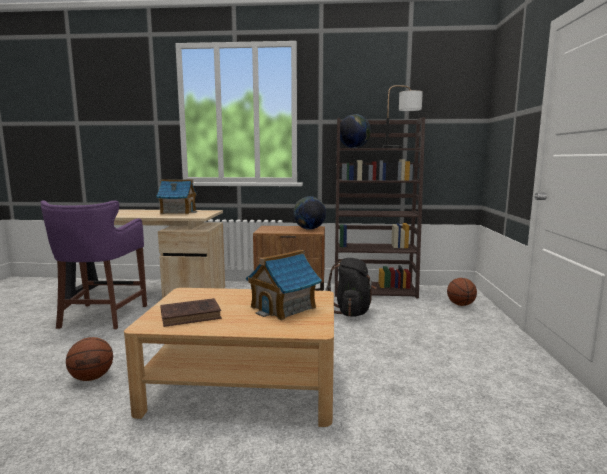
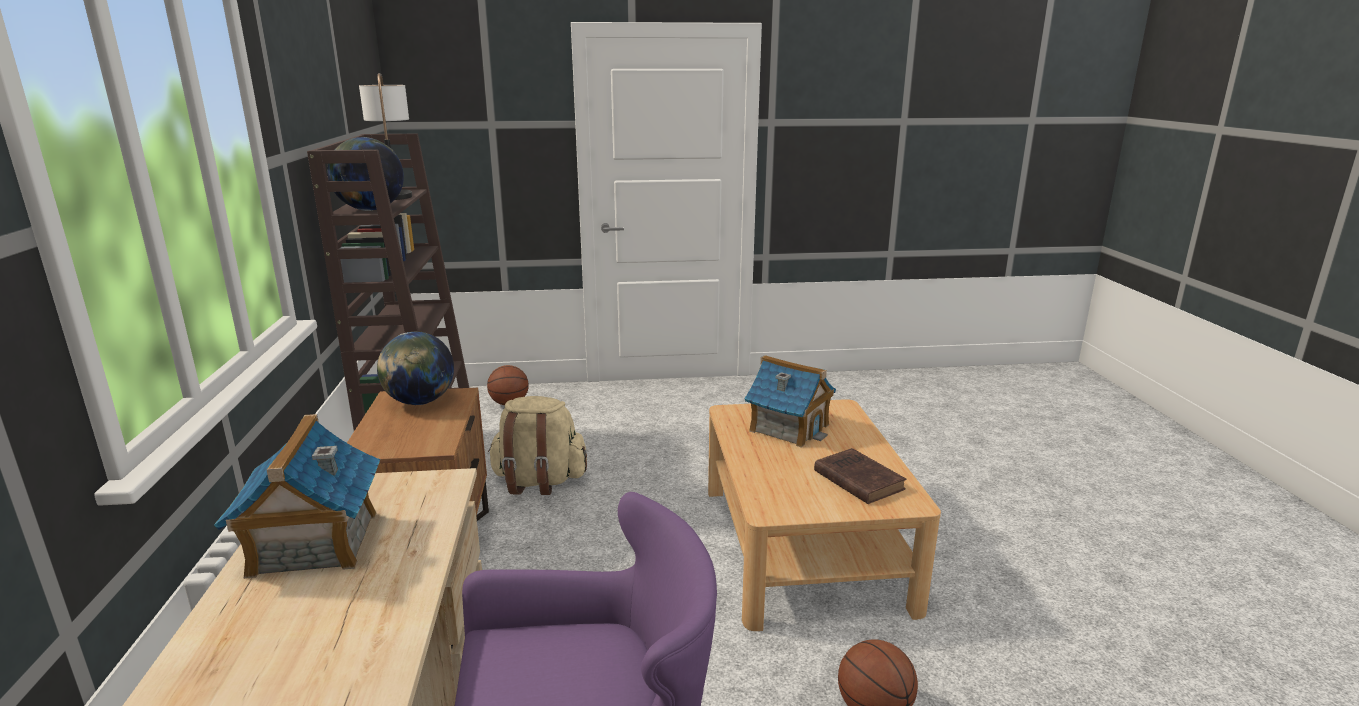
camera: 100 degrees left, 10 degrees up
black backpack [325,258,377,316] -> beige backpack [488,396,587,495]

